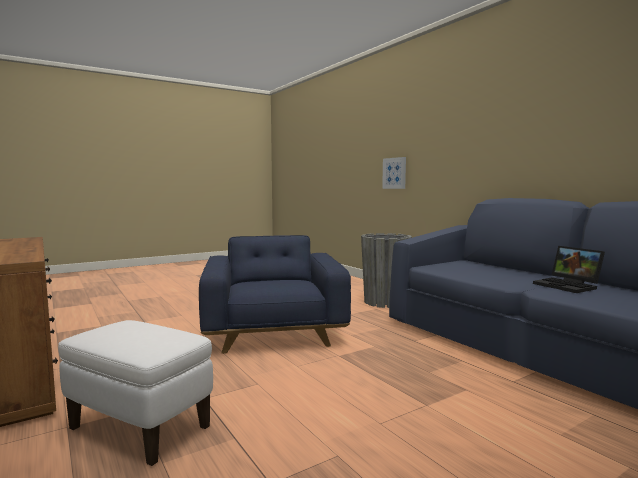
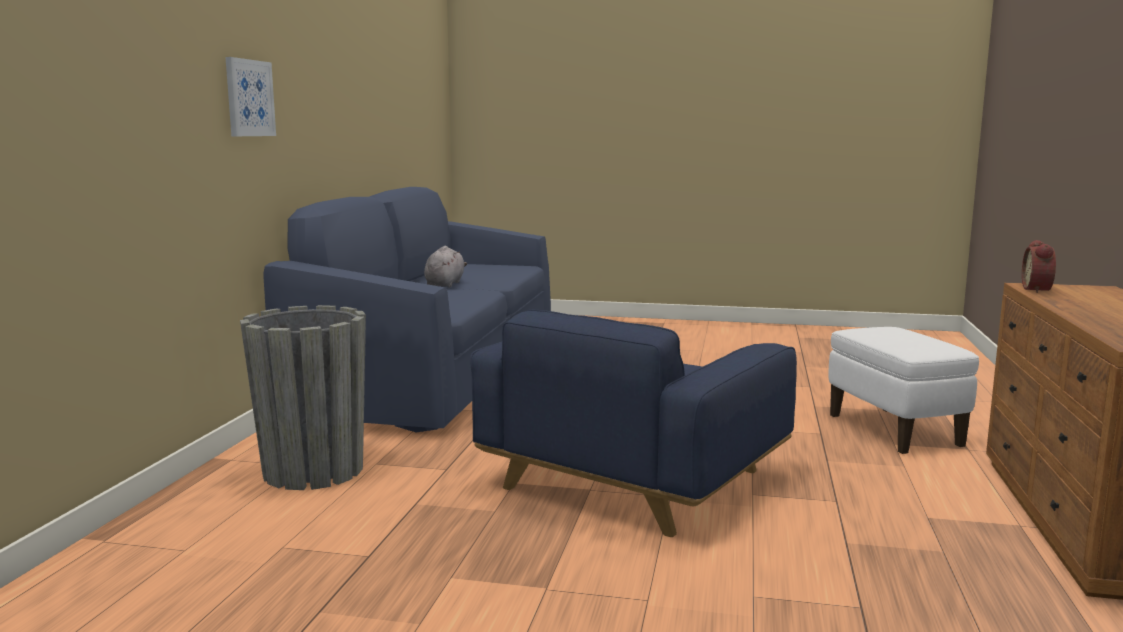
camera: 135 degrees left, 5 degrees up
picture [382,157,406,189] -> picture moved to [225,57,276,136]
laptop [533,246,605,293] -> grey plush toy [424,246,467,288]
none -> alarm clock [1022,240,1056,293]

